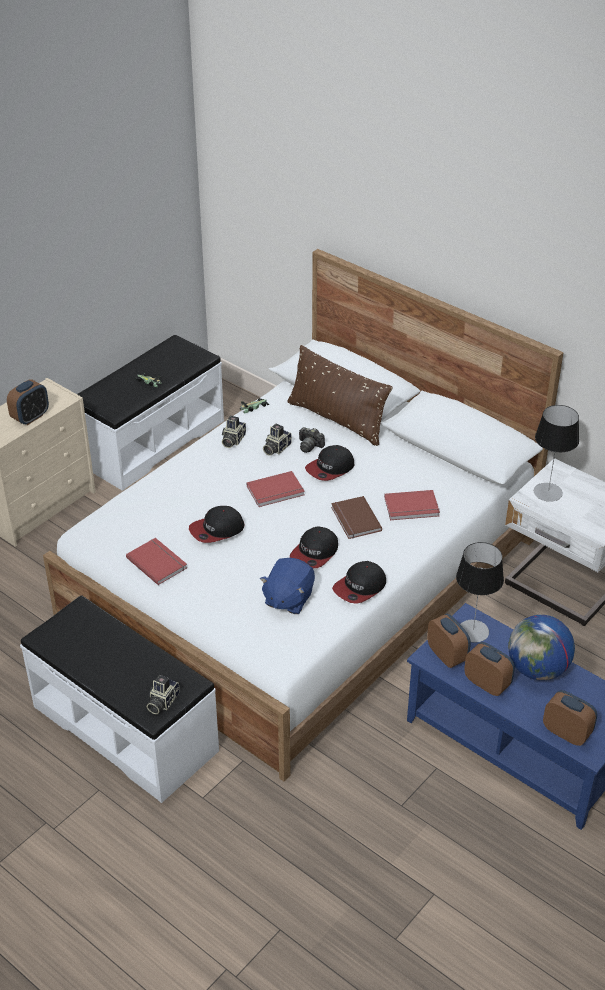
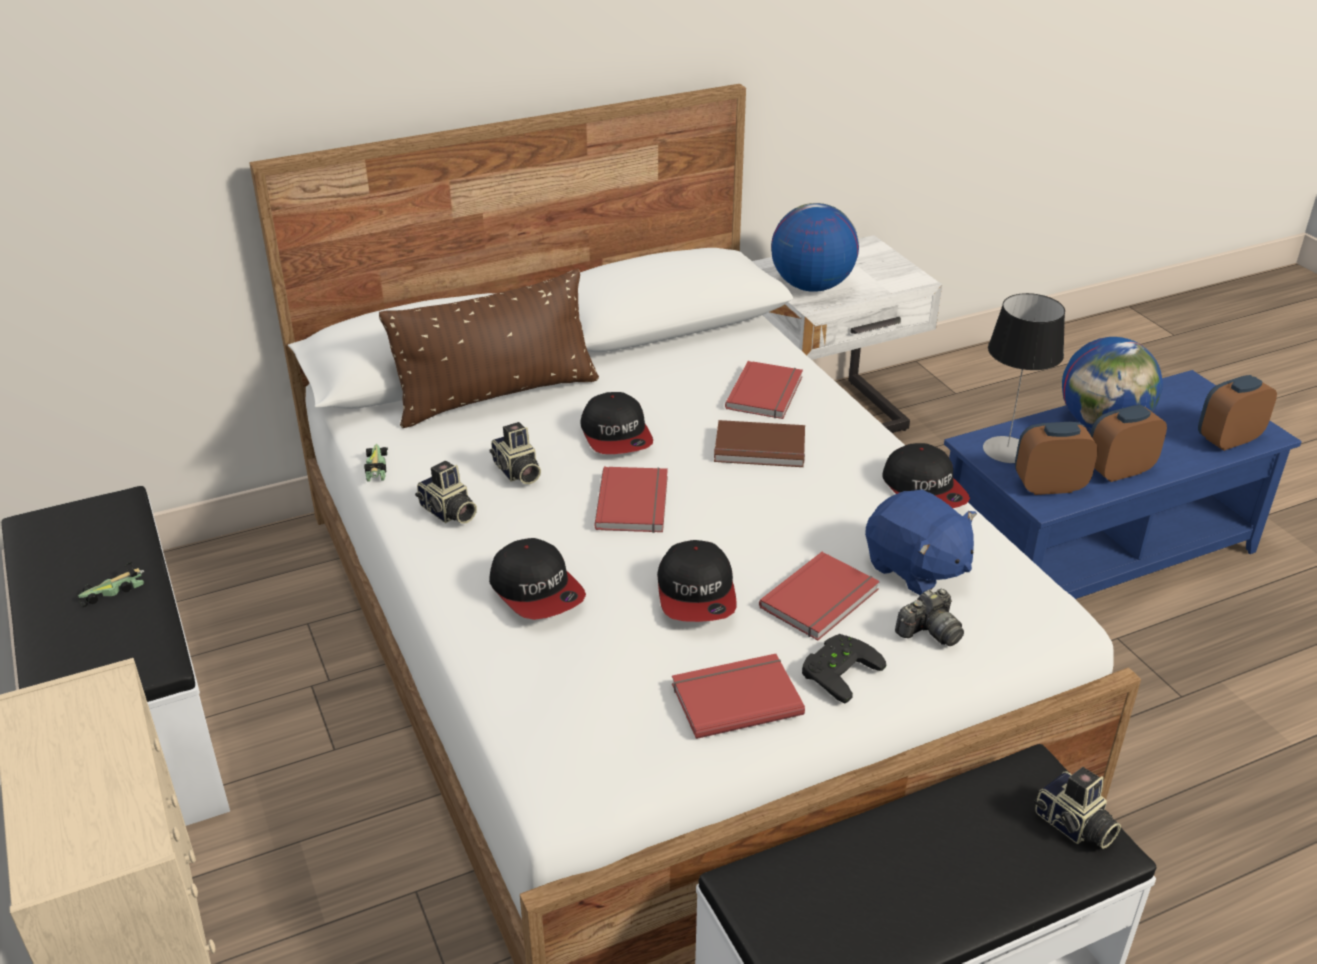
camera: 65 degrees left, 5 degrees down
alarm clock [7,379,49,425] -> none
cap [290,526,338,568] -> cap moved to [489,538,586,620]
camera [299,427,325,453] -> camera moved to [895,589,964,646]
table lamp [534,405,579,502] -> globe [771,203,859,292]
none -> red book [759,552,880,640]
none -> black game controller [802,634,886,703]

